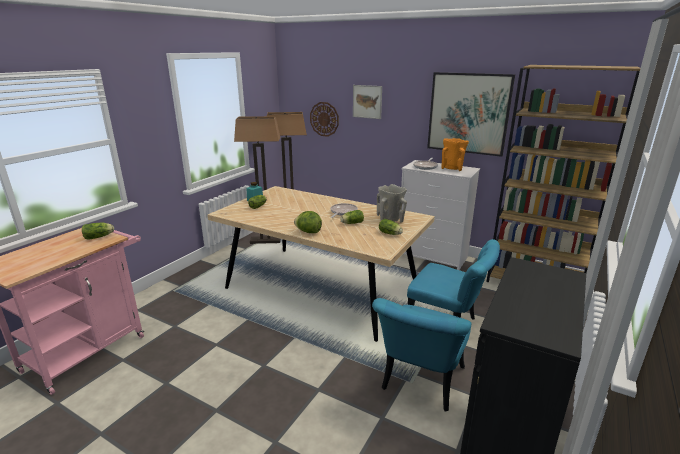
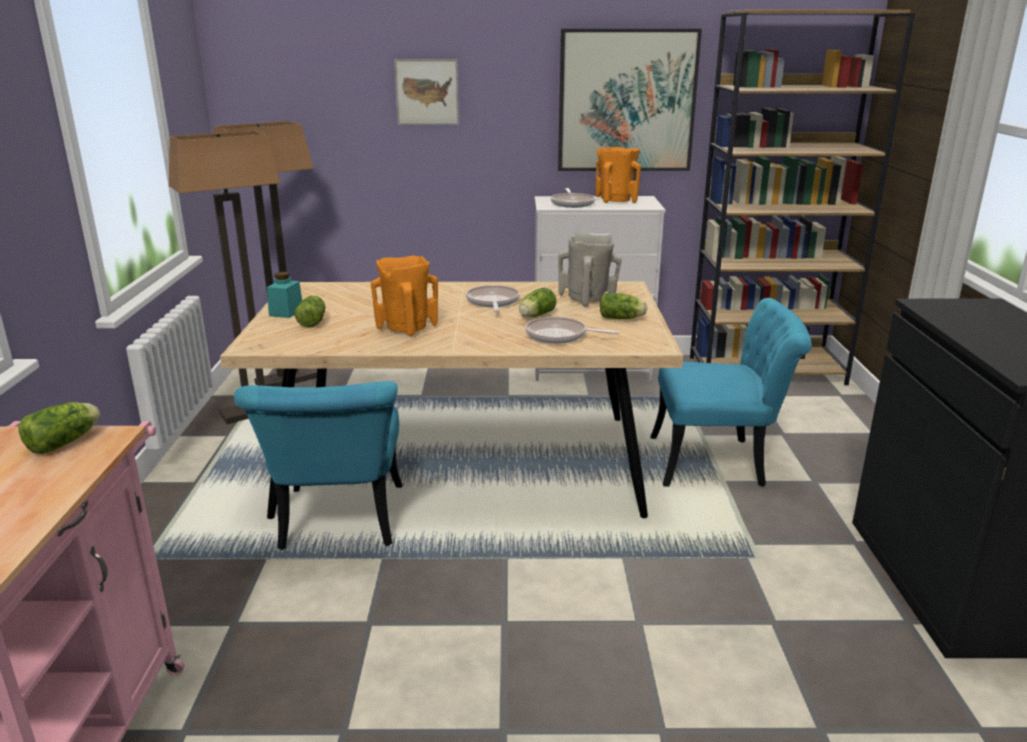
camera: 30 degrees left, 0 degrees up
lettuce [294,211,322,233] -> none
wall clock [310,102,339,137] -> none
turquoise chair [372,298,471,411] -> turquoise chair moved to [234,381,403,550]
none -> orange vase [371,256,438,336]
none -> frying pan [525,317,619,344]

